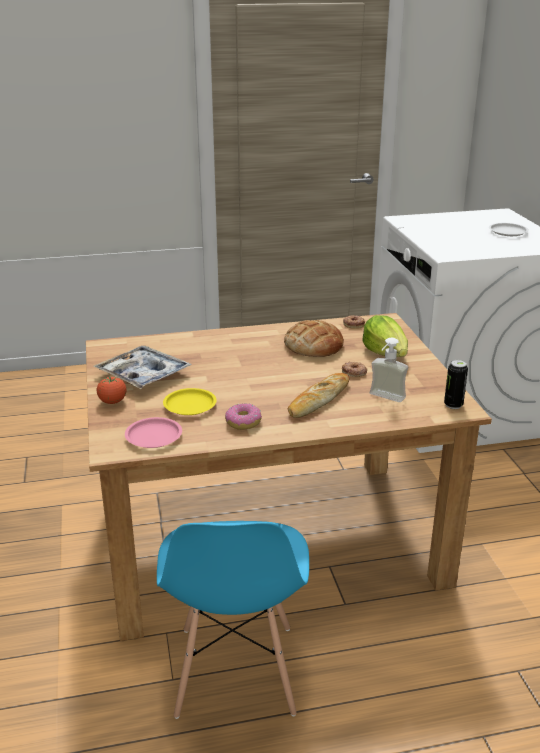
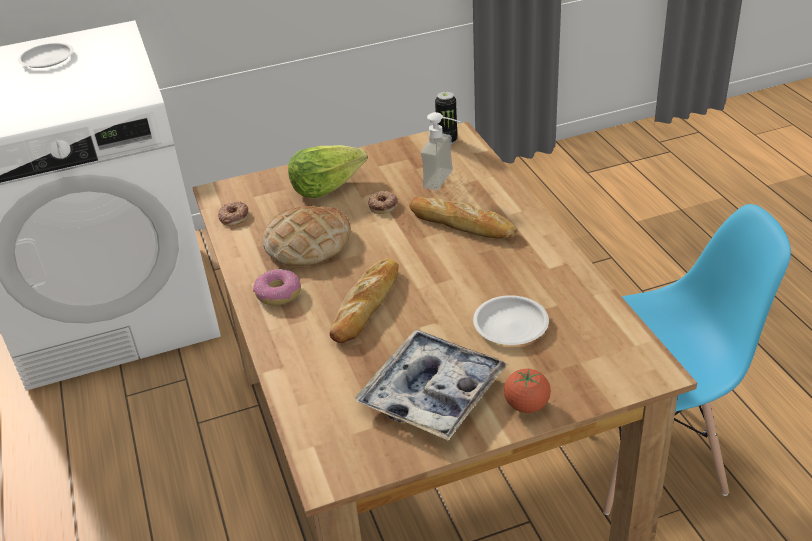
camera: 95 degrees left, 10 degrees up
pink plate [125,417,182,448] -> none
yellow plate [163,388,217,415] -> white plate [473,295,549,345]
donut [225,403,262,430] -> donut moved to [253,269,301,306]
none -> bread [330,258,399,343]

